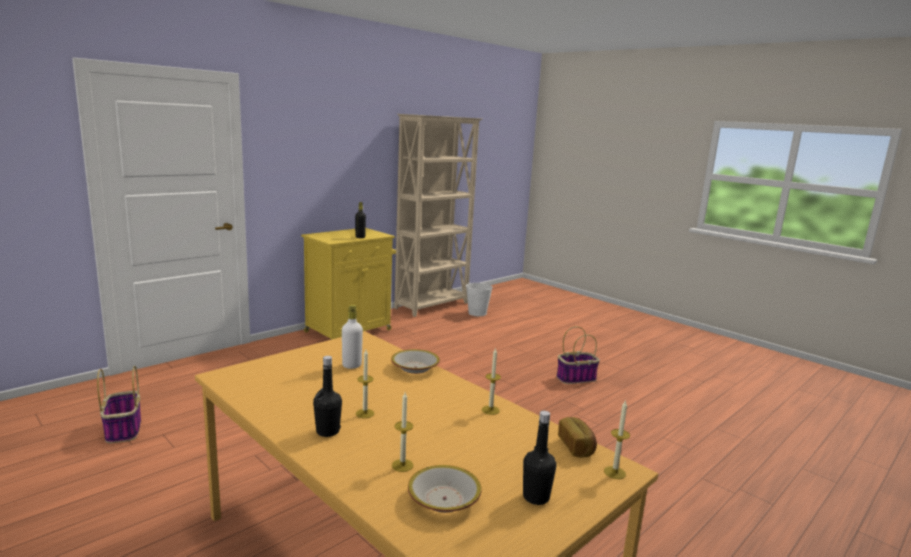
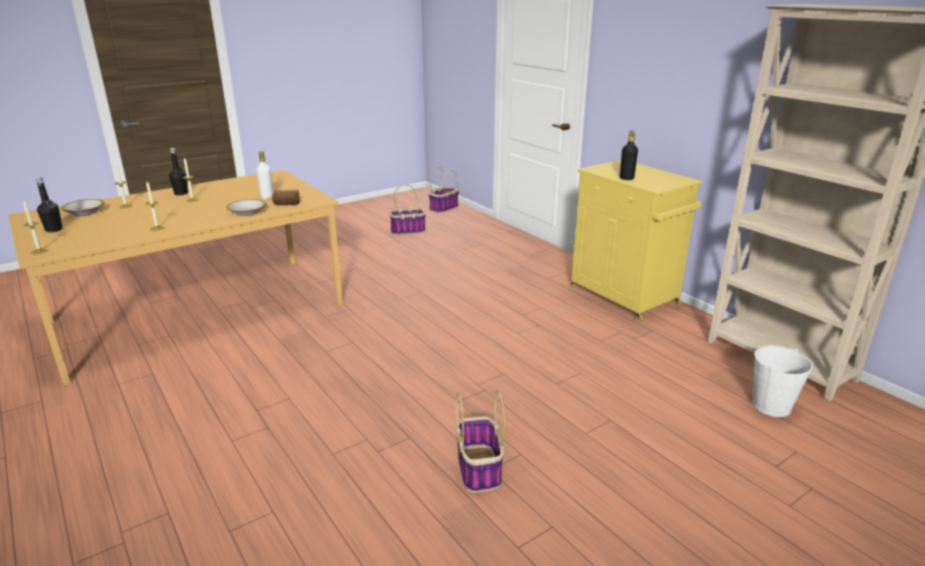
camera: 100 degrees right, 10 degrees up
bread [558,417,597,458] -> bread moved to [272,190,300,205]
none -> basket [428,167,459,213]

